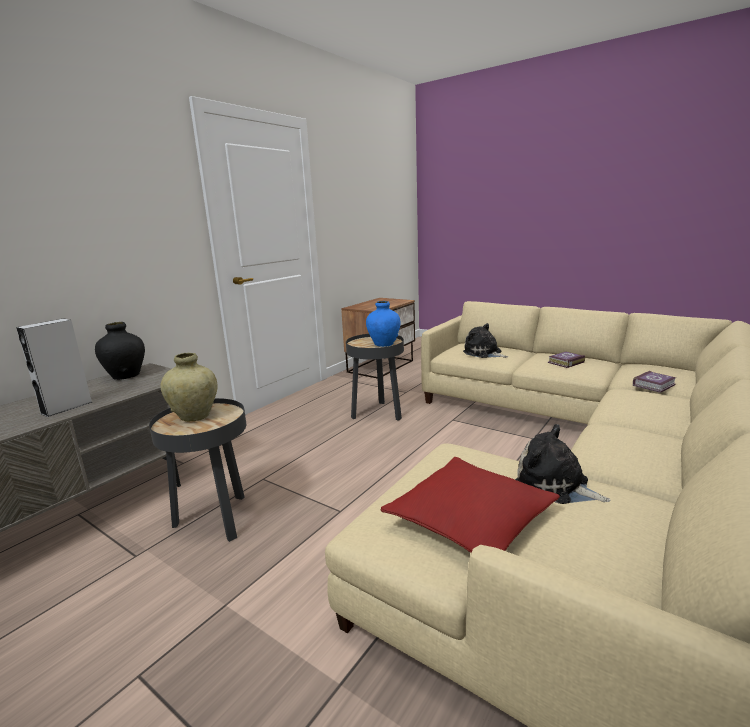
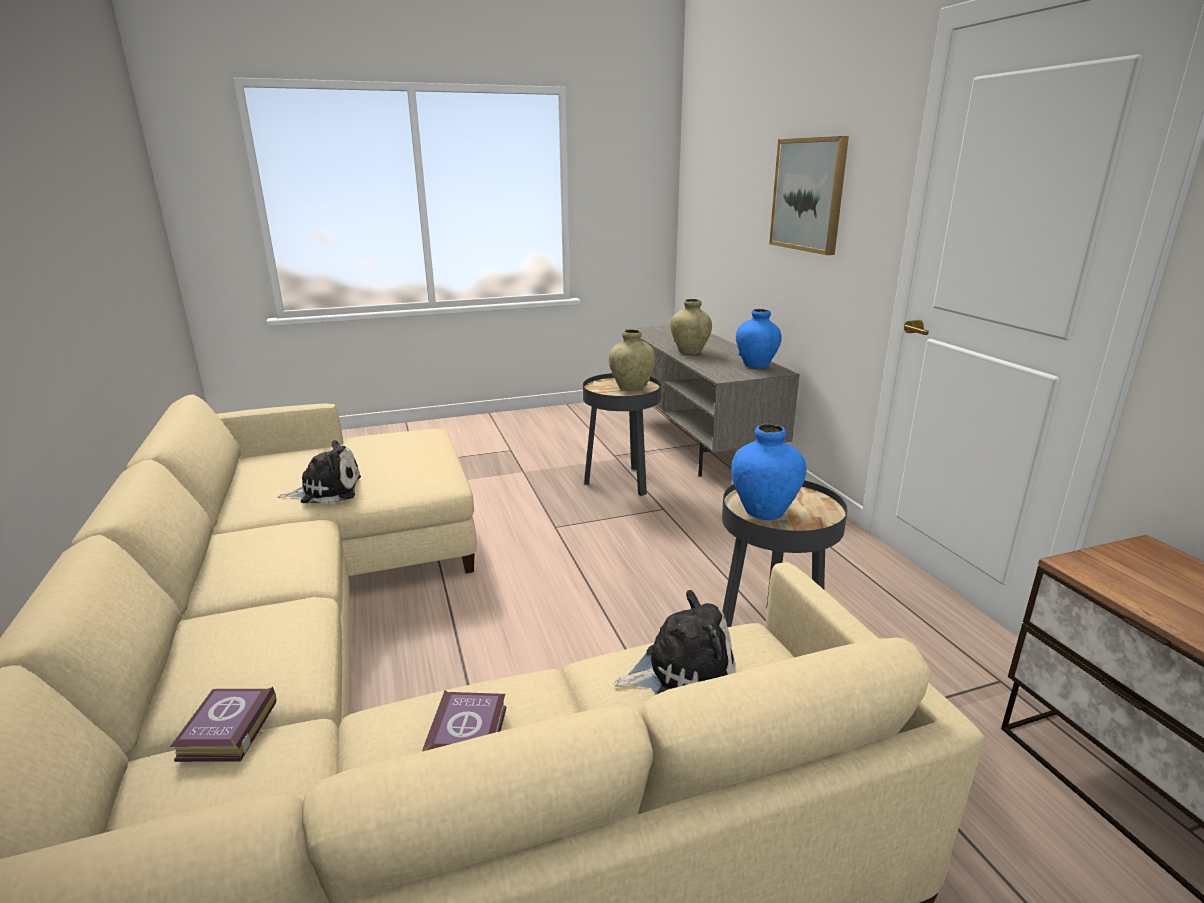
camera: 125 degrees right, 5 degrees up
grey speaker [16,319,92,417] -> beige vase [670,299,712,354]
black vase [95,322,145,380] -> blue vase [736,309,782,368]
red pillow [380,457,560,553] -> none
none -> picture [769,136,849,255]

